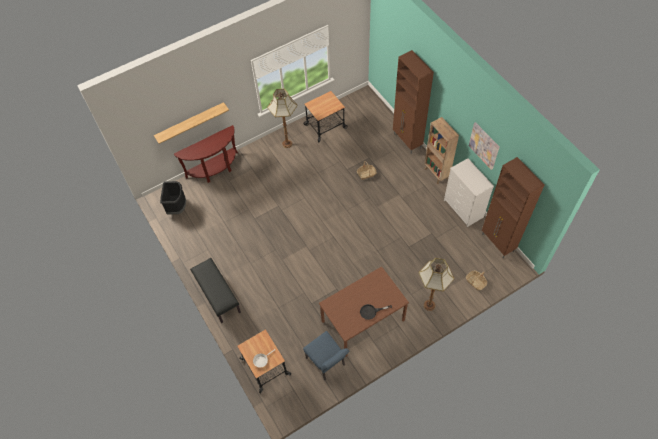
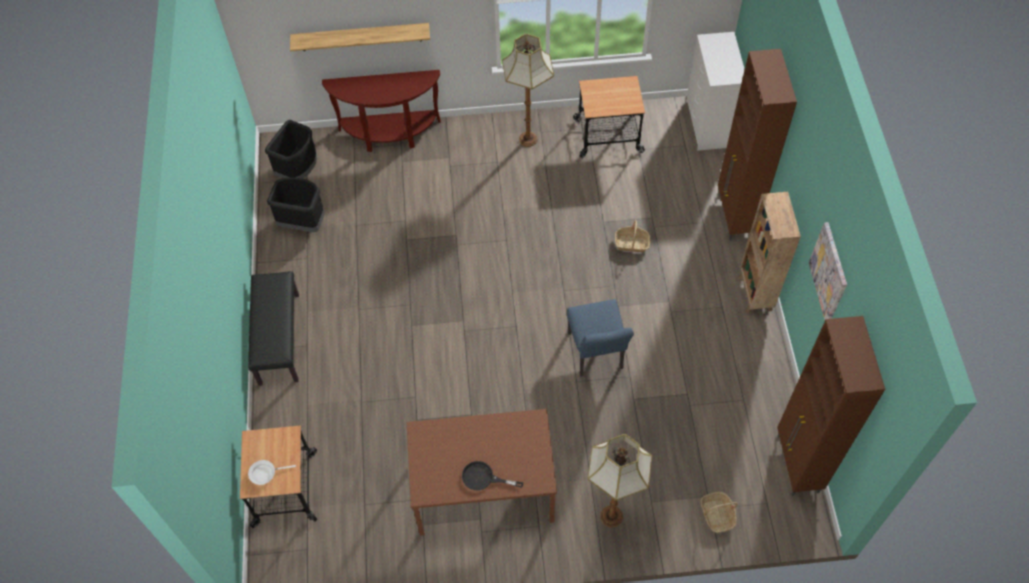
camera: 25 degrees right, 0 degrees up
blue chair [303,331,349,380] -> blue chair moved to [567,299,634,377]
white dresser [444,158,494,227] -> white dresser moved to [686,32,745,151]
none -> black trash can [267,177,324,232]

